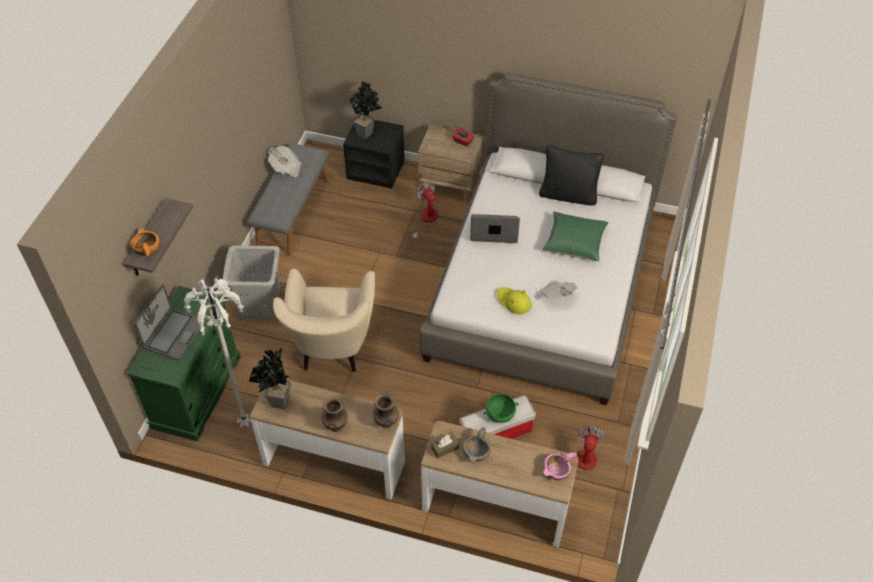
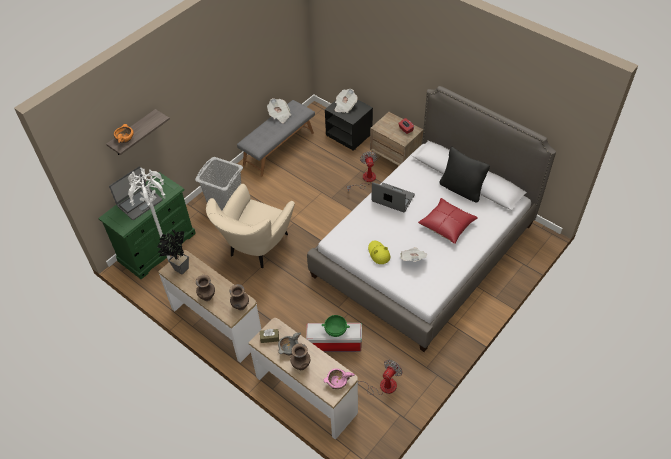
camera: 25 degrees right, 0 degrees up
potted plant [350,81,382,139] -> newspaper [335,89,357,113]
green pillow [543,212,608,261] -> red pillow [418,198,478,244]
none -> brown vase [290,343,310,370]

